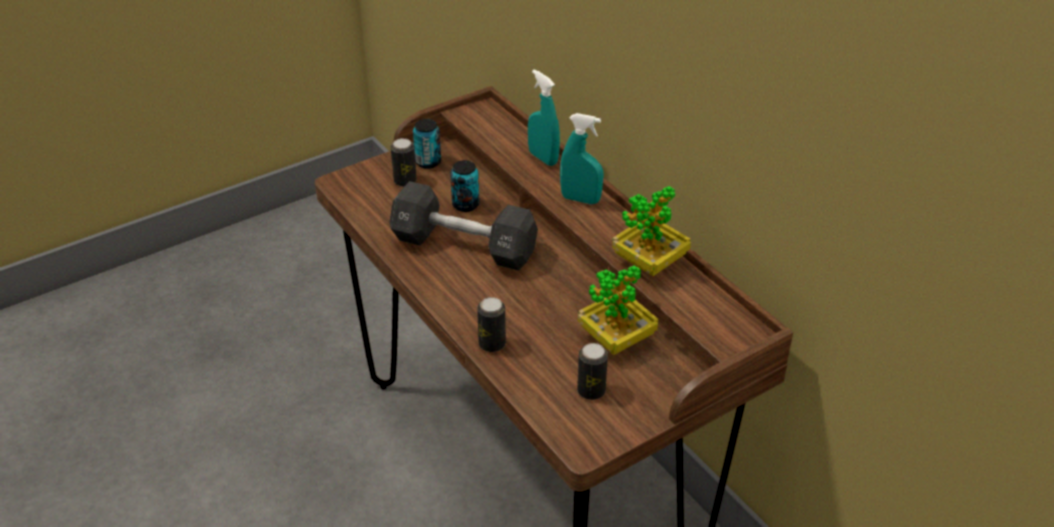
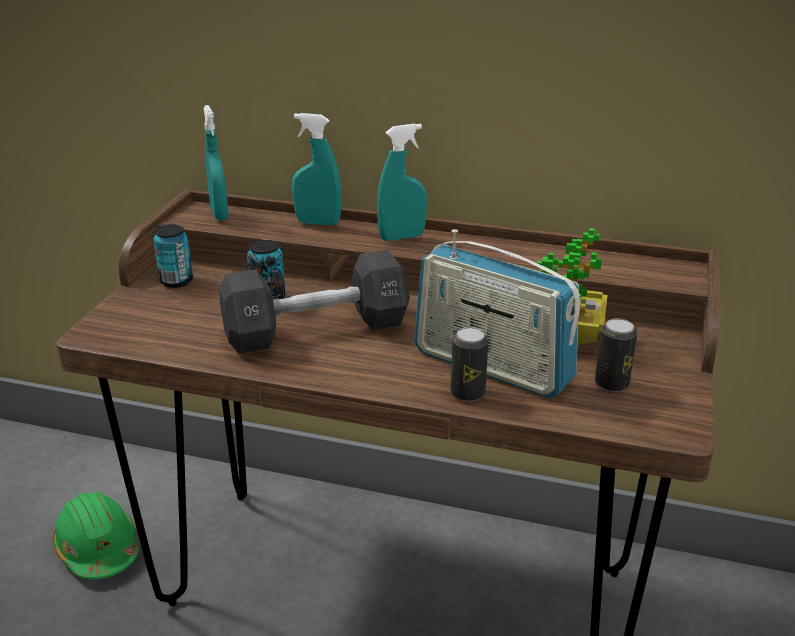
camera: 40 degrees left, 10 degrees down
can [391,138,417,187] -> none
potted plant [612,186,691,276] -> none
none -> green hard hat [52,491,139,580]
none -> turquoise spray bottle [203,105,229,221]
none -> radio [414,229,581,398]

